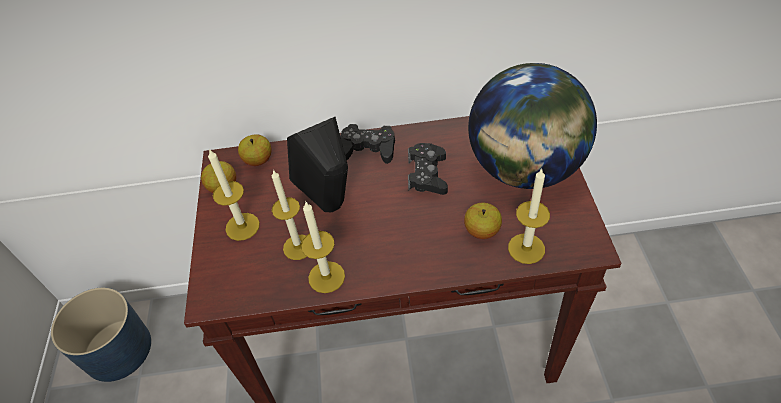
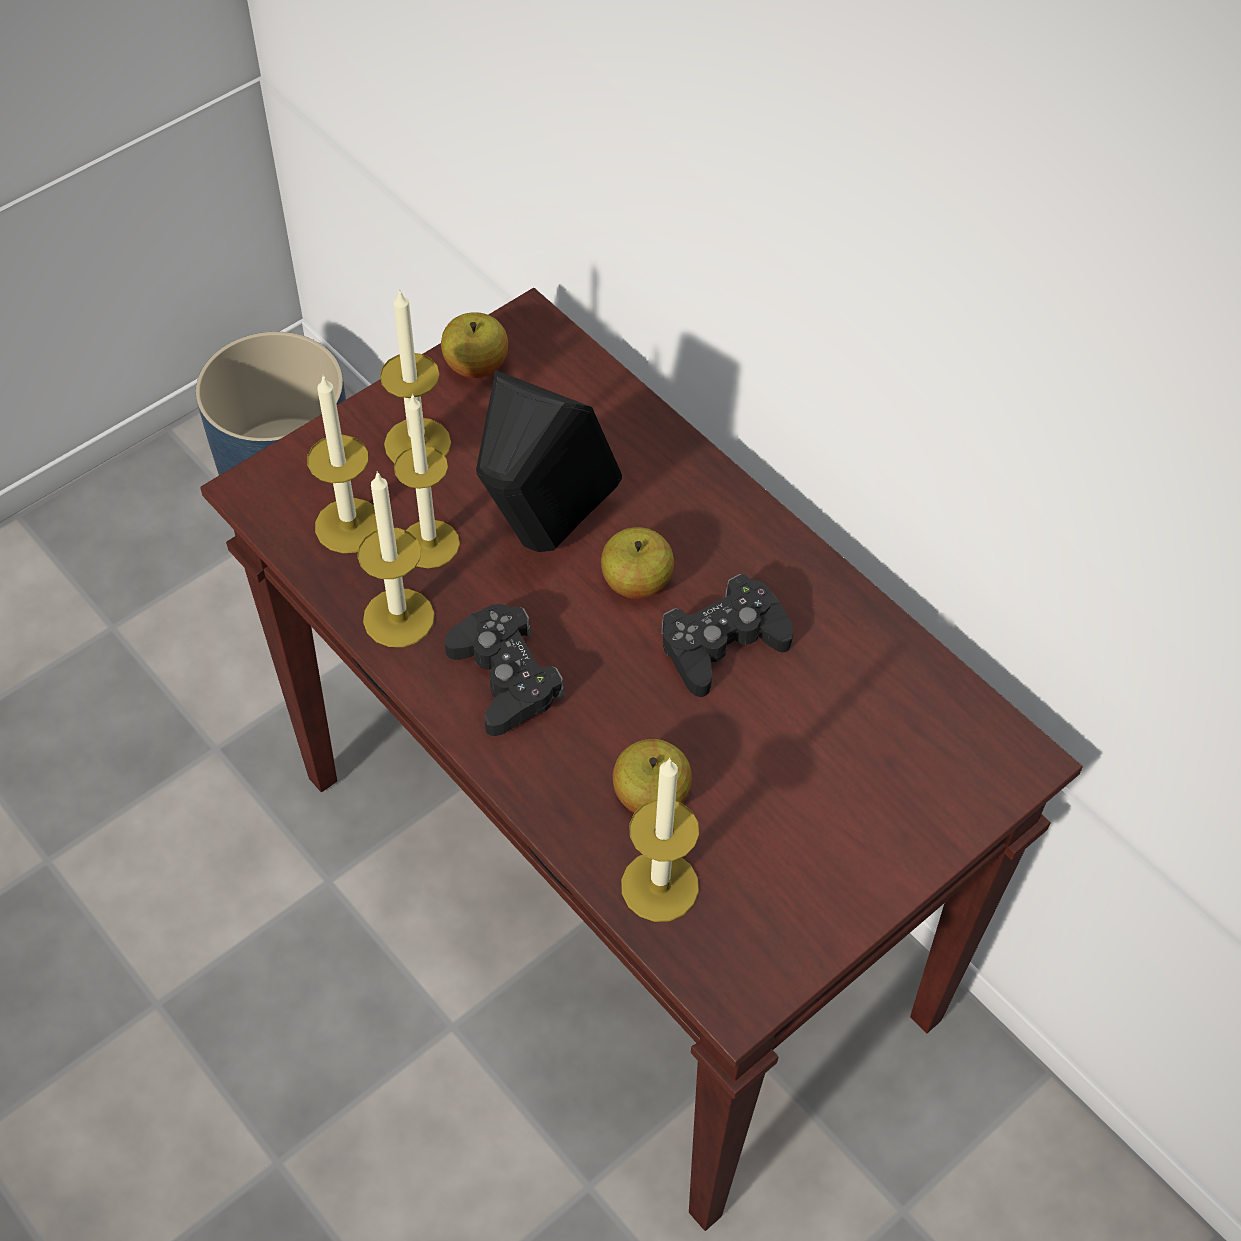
camera: 50 degrees right, 5 degrees up
apple [238,134,272,166] -> apple moved to [601,527,674,599]
black game controller [340,124,395,164] -> black game controller moved to [445,604,564,736]
globe [468,63,597,189] -> none
none -> candle [307,374,378,553]

